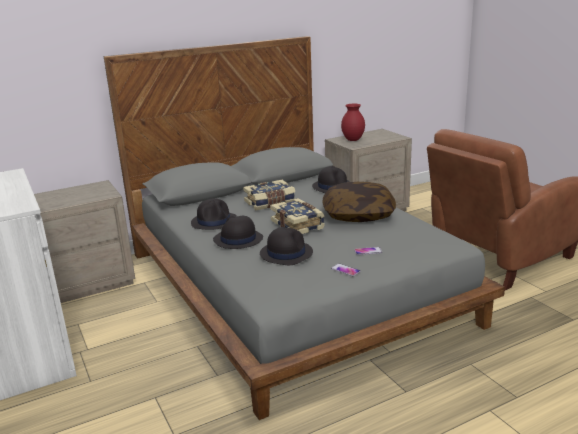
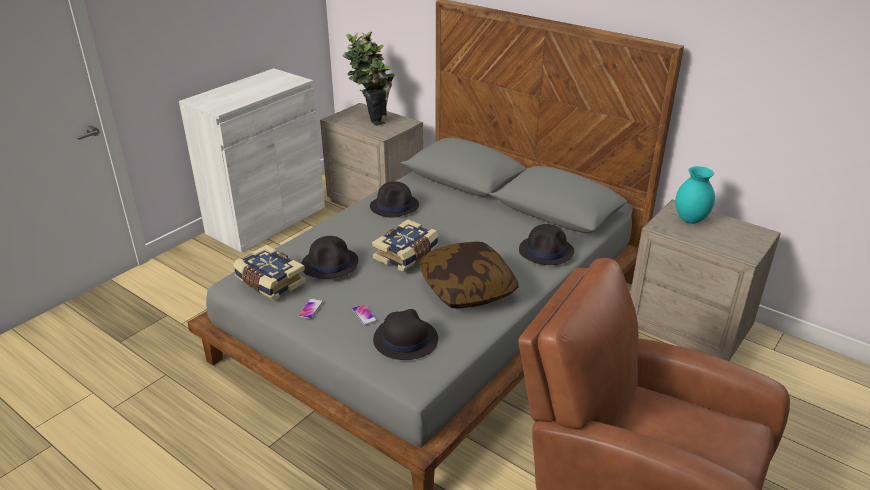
camera: 65 degrees right, 10 degrees up
black hat [213,216,263,249] -> black hat moved to [373,309,438,360]
book [243,180,295,210] -> book moved to [233,245,306,301]
red vase [341,104,365,141] -> turquoise vase [675,166,715,224]
none -> potted plant [342,31,395,126]

